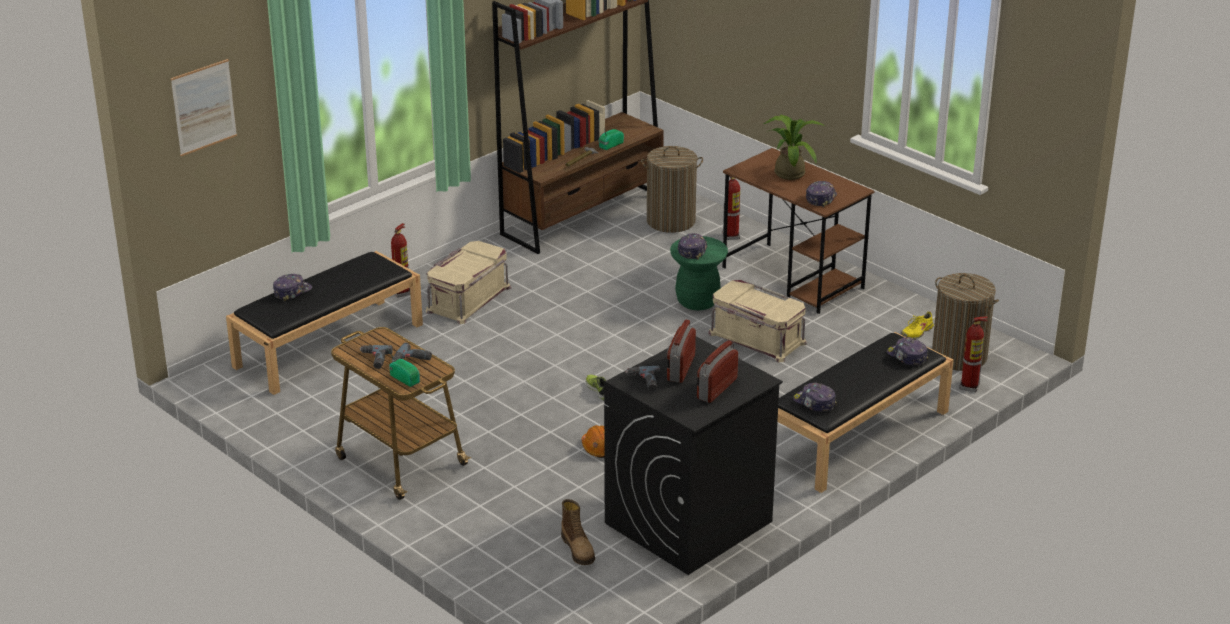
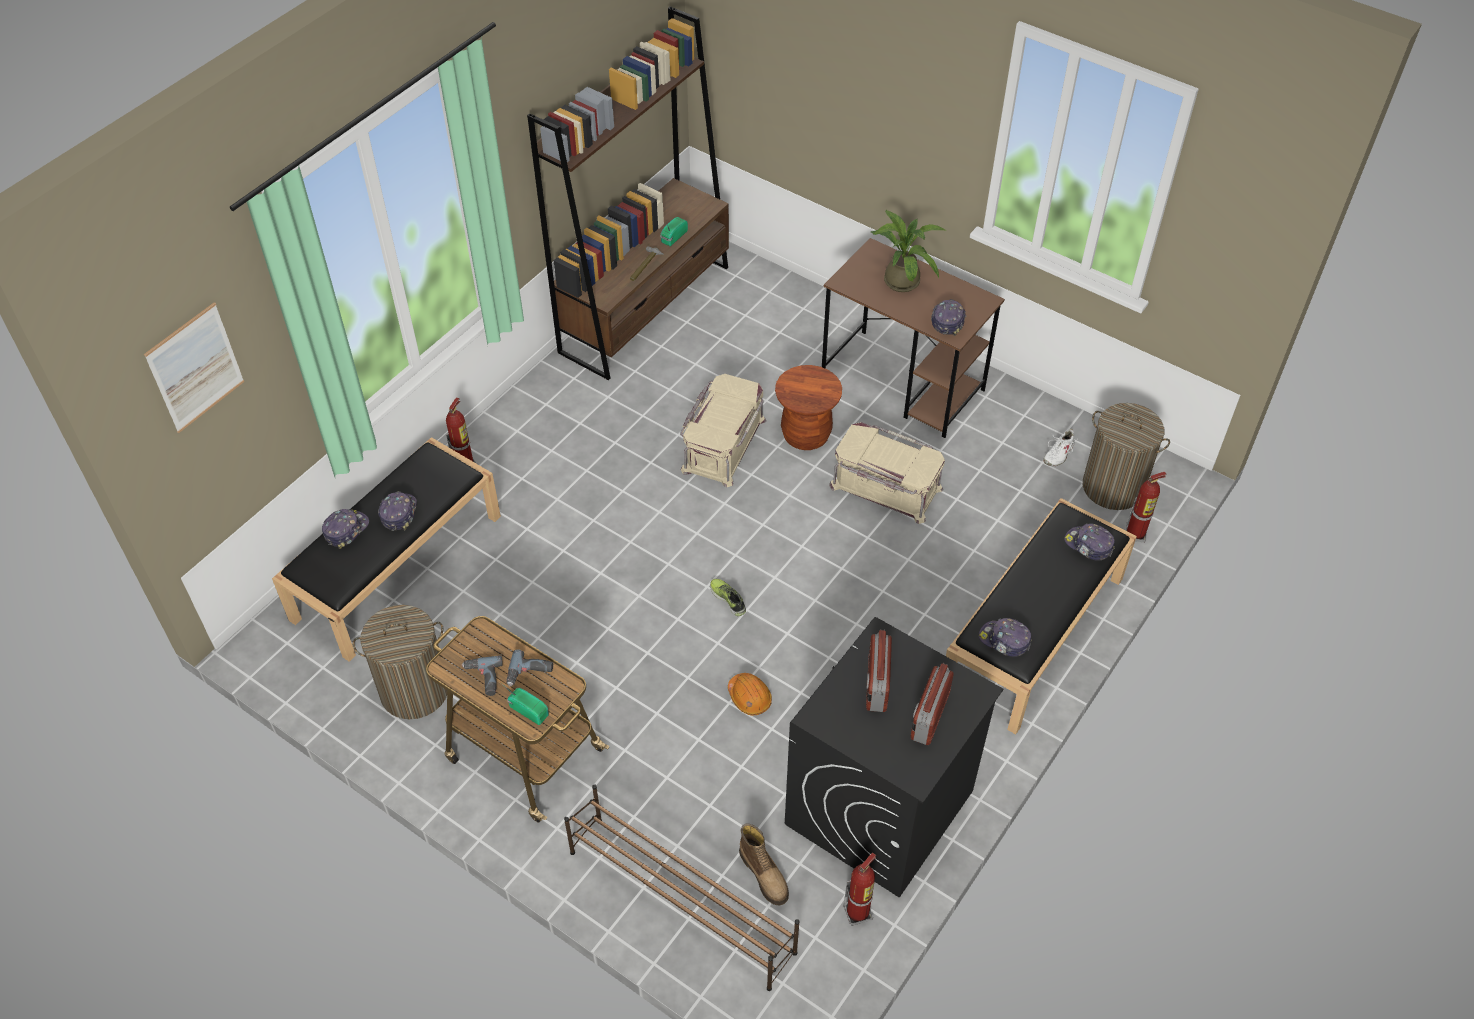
camera: 10 degrees left, 20 degrees up
beige storage box [425,241,511,324] -> beige storage box moved to [680,374,766,488]
power drill [625,366,660,391] -> none
laundry basket [641,146,703,233] -> laundry basket moved to [353,605,447,719]
green stool [670,236,728,310] -> brown stool [775,365,842,450]
cap [678,233,707,260] -> cap moved to [378,491,417,531]
fire extinguisher [722,176,740,240] -> fire extinguisher moved to [843,852,876,926]
yellow shoe [901,311,935,339] -> white shoe [1043,429,1077,466]
none -> brown shoe rack [564,785,800,991]

